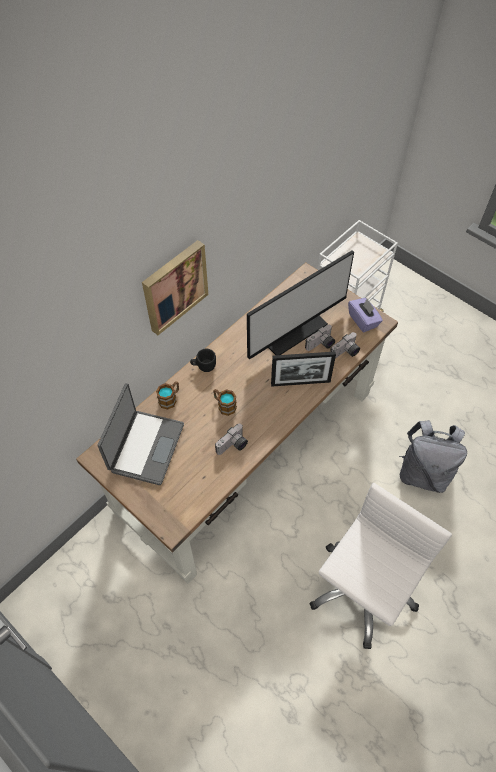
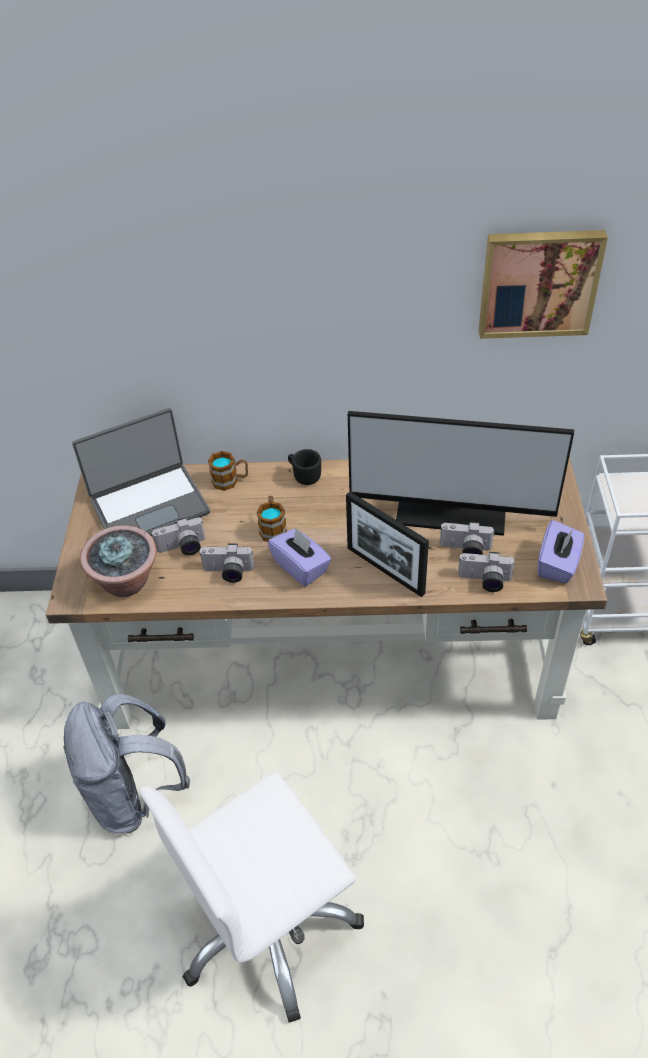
camera: 50 degrees right, 10 degrees down
picture [142,240,208,335] -> picture moved to [479,230,608,339]
white office chair [309,483,452,649] -> white office chair turned 150 degrees clockwise [139,771,364,1023]
grey backpack [399,420,467,493] -> grey backpack moved to [64,694,190,834]
none -> potted plant [80,525,157,597]
none -> camera [152,517,205,555]
none -> purple tissue box [268,528,332,586]

